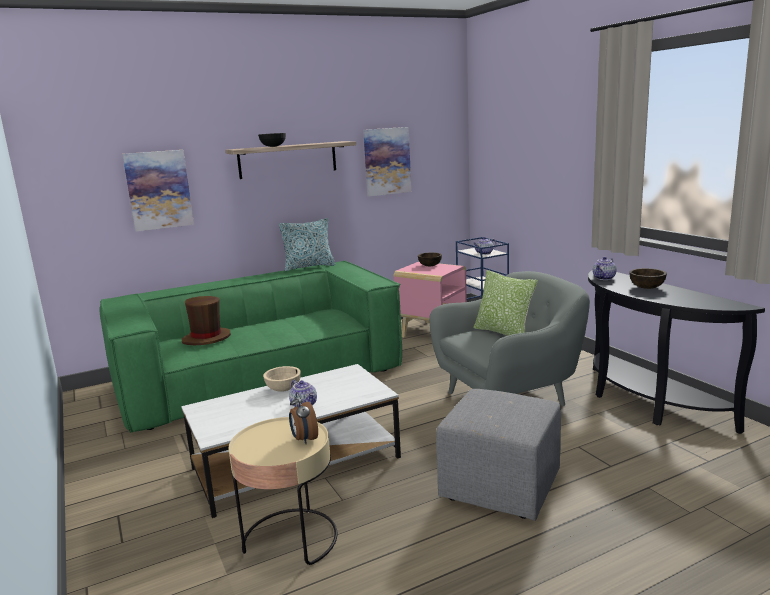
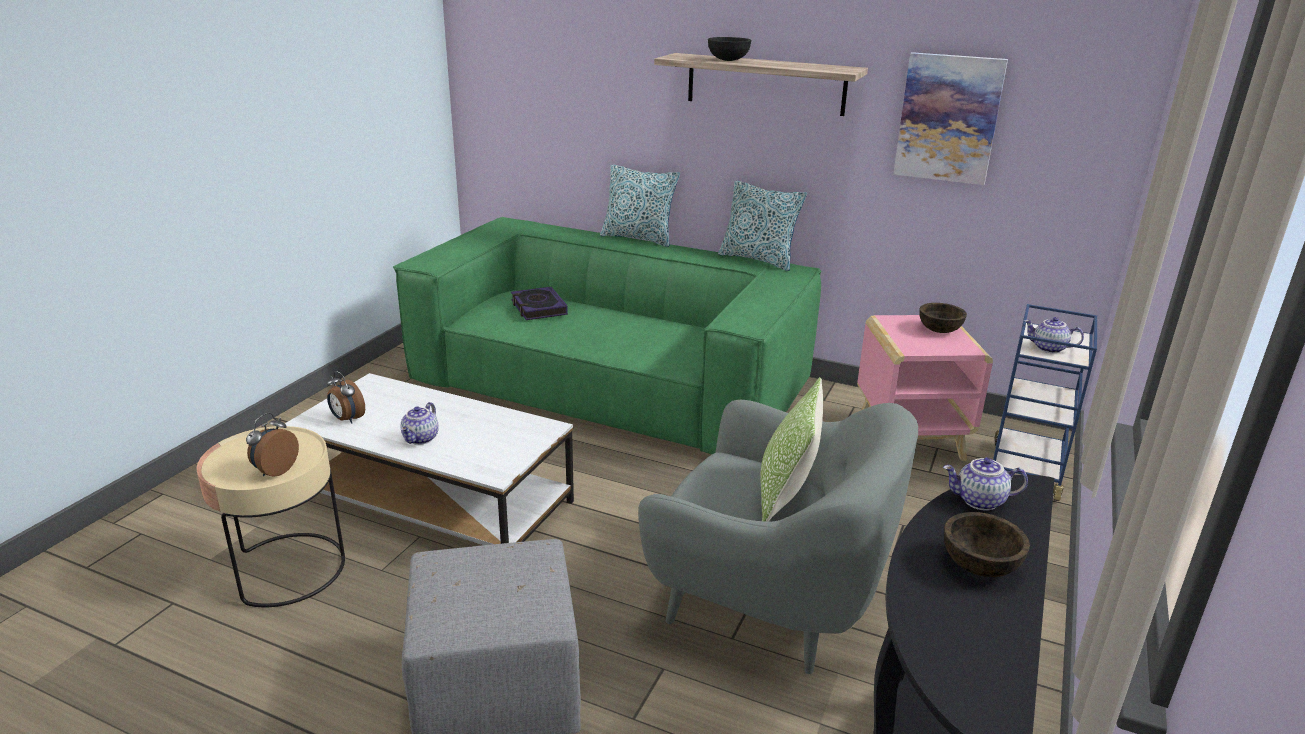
camera: 50 degrees right, 10 degrees up
picture [122,150,194,232] -> none
brown hat [182,296,231,345] -> book [511,287,568,320]
beige bowl [263,366,301,392] -> none
none -> alarm clock [327,371,365,424]
none -> pillow [600,164,680,247]

